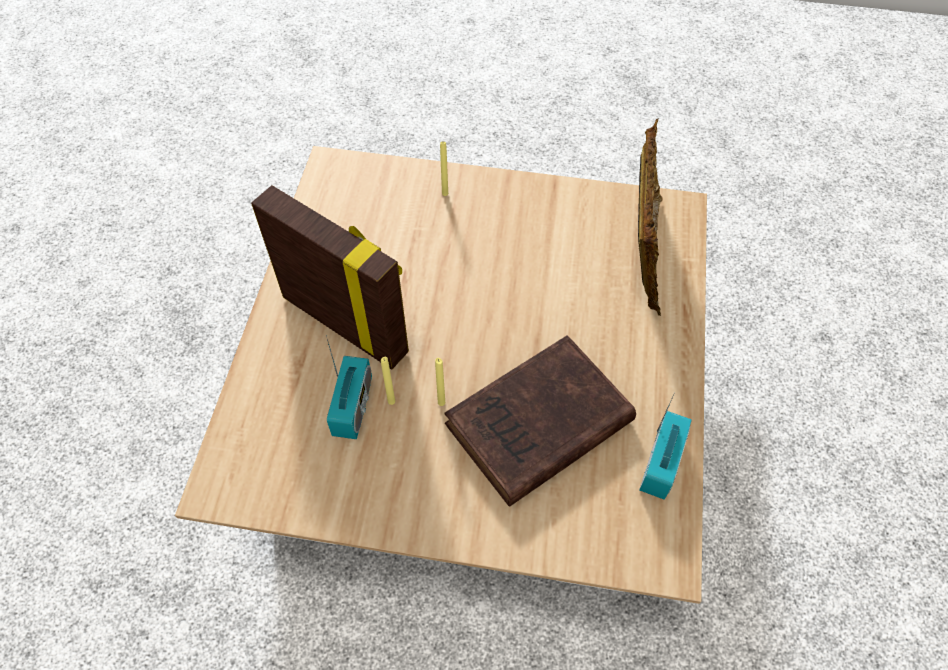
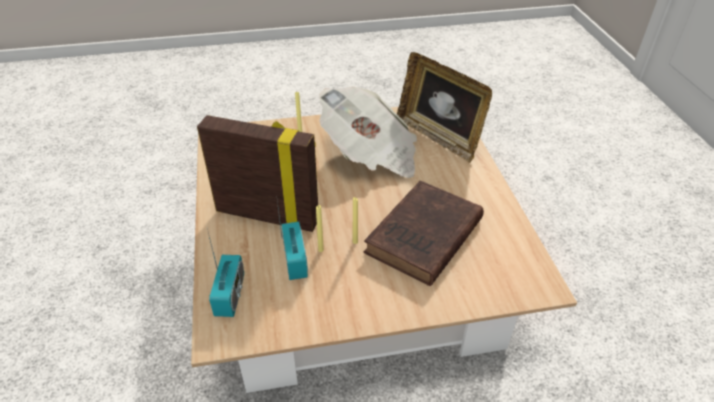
camera: 20 degrees left, 15 degrees down
picture frame [638,118,663,316] -> picture frame turned 150 degrees clockwise [397,52,492,163]
radio [639,392,692,500] -> radio moved to [207,229,244,317]
none -> newspaper [319,87,417,178]

